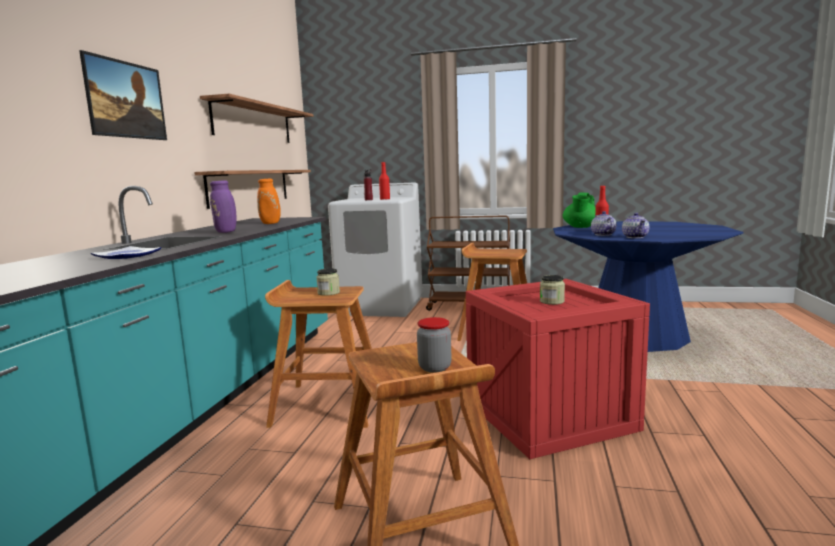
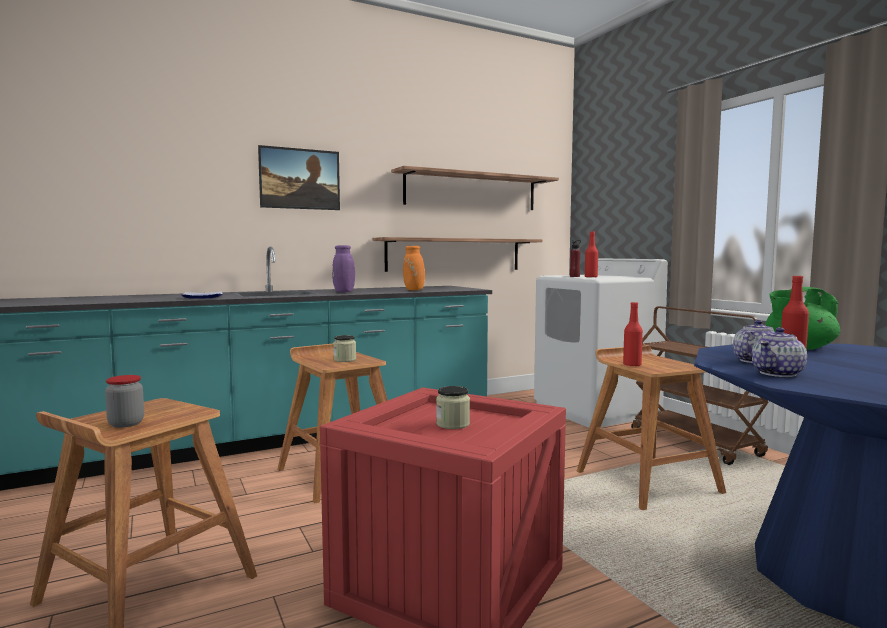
camera: 50 degrees right, 5 degrees down
none -> red bottle [623,302,643,367]

